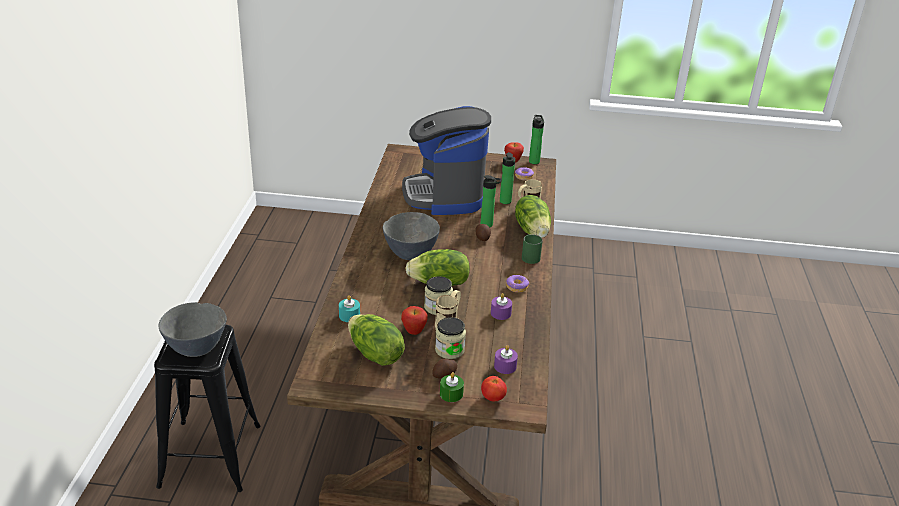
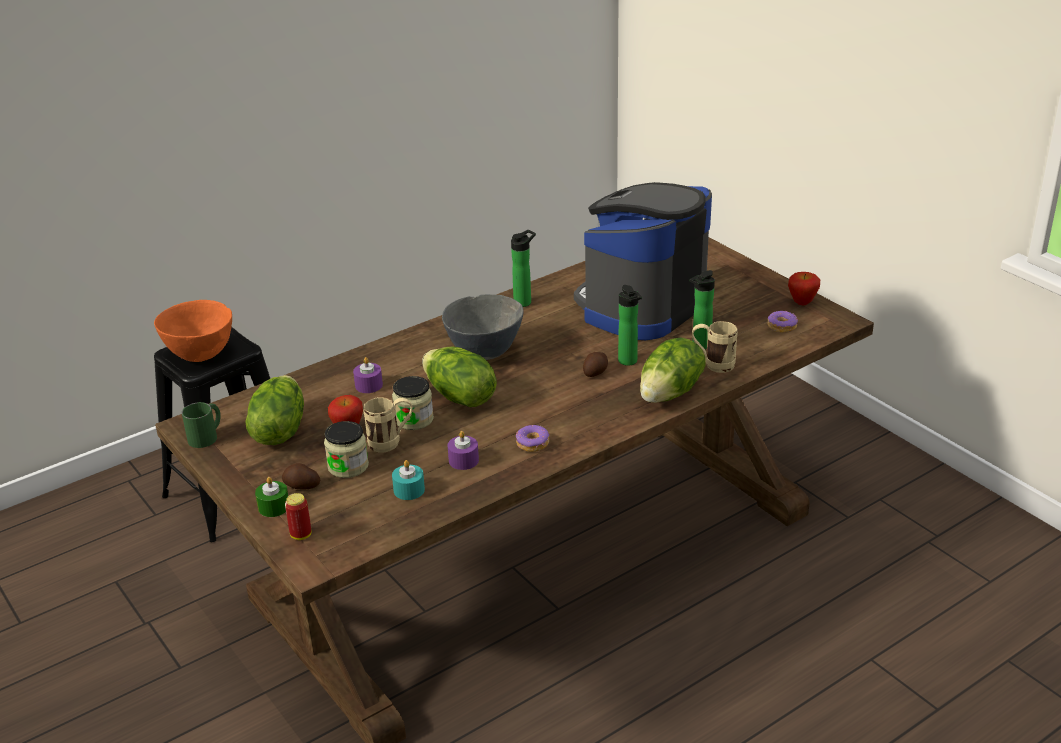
camera: 50 degrees right, 0 degrees up
grey bowl [158,302,227,357] -> orange bowl [154,300,232,362]
turquoise candle [339,295,360,322] -> turquoise candle moved to [392,460,425,500]
tomato [481,376,507,401] -> can [285,493,311,540]
purple candle [494,345,518,374] -> purple candle moved to [353,357,383,393]
green mug [522,234,543,264] -> green mug moved to [182,402,221,448]
bottle [529,115,544,164] -> bottle moved to [511,230,536,307]

